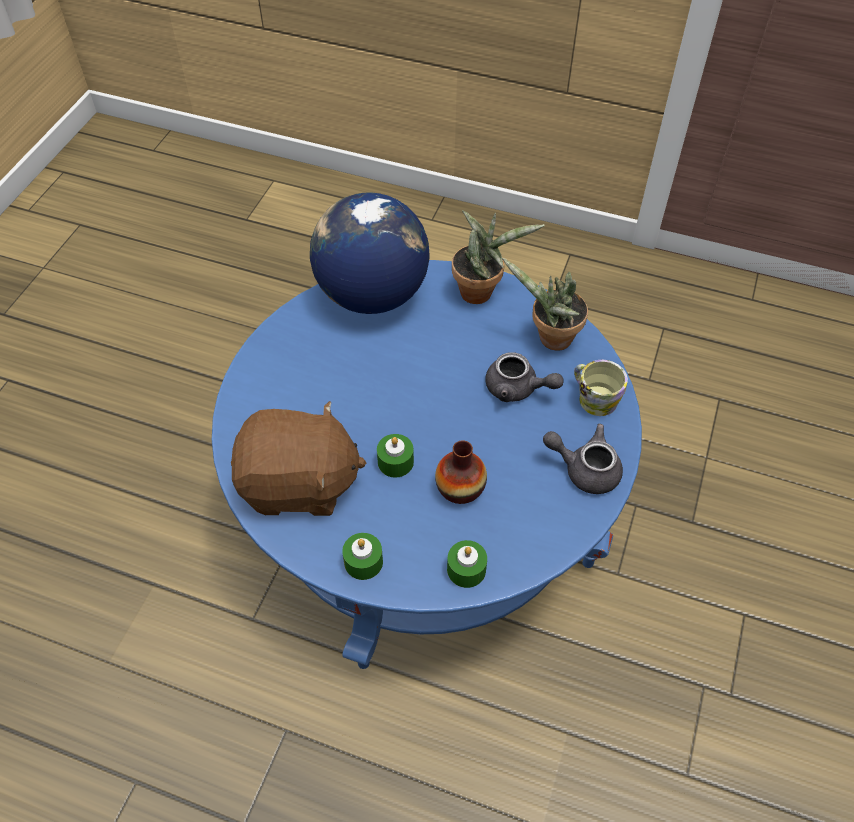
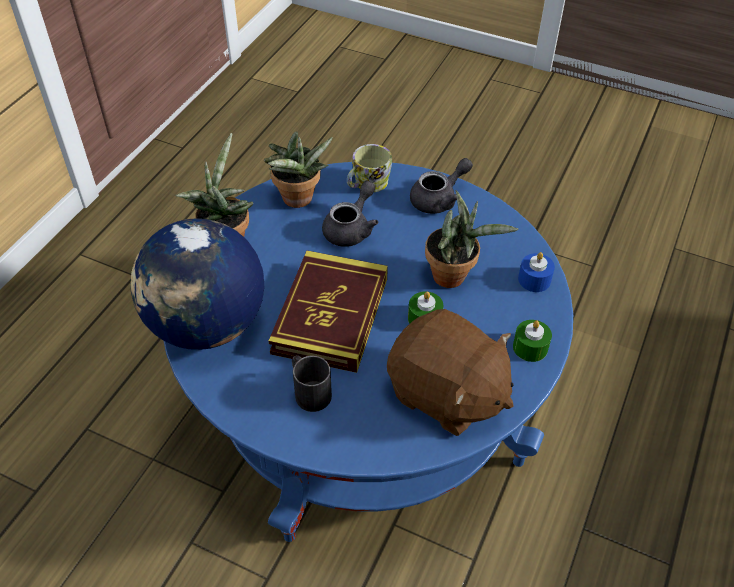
camera: 85 degrees left, 5 degrees down
brown plush toy [231,401,366,516] -> brown plush toy turned 120 degrees clockwise [387,309,514,436]
vase [435,440,487,504] -> potted plant [425,190,519,288]
green candle [447,540,487,588] -> blue candle [518,252,555,292]
grey teapot [543,424,623,494] -> grey teapot turned 150 degrees counterclockwise [410,158,473,214]
none -> book [269,251,388,373]
none -> black mug [292,355,332,412]

